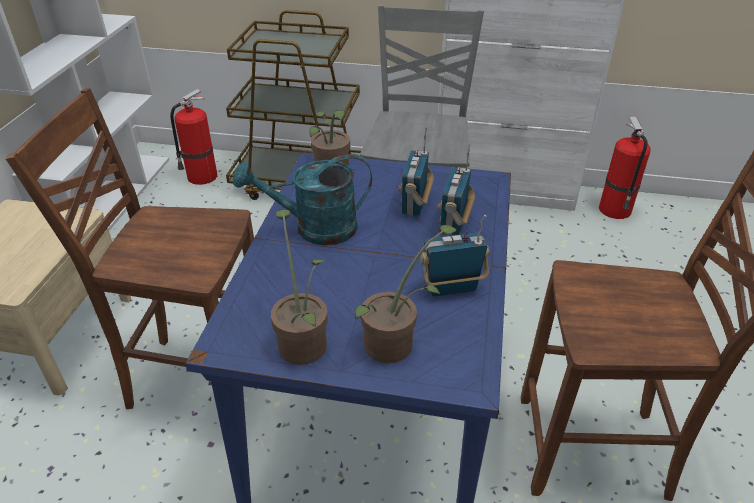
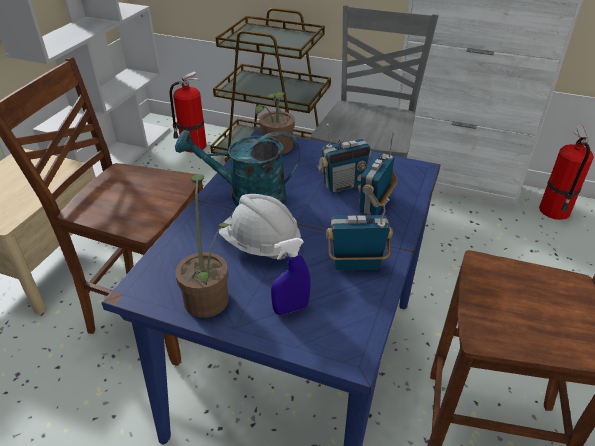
camera: 10 degrees right, 0 degrees up
potted plant [355,225,457,363] -> blue spray bottle [271,238,310,315]
radio [398,128,434,216] -> radio turned 135 degrees counterclockwise [317,124,371,193]
none -> white hard hat [219,194,301,260]

